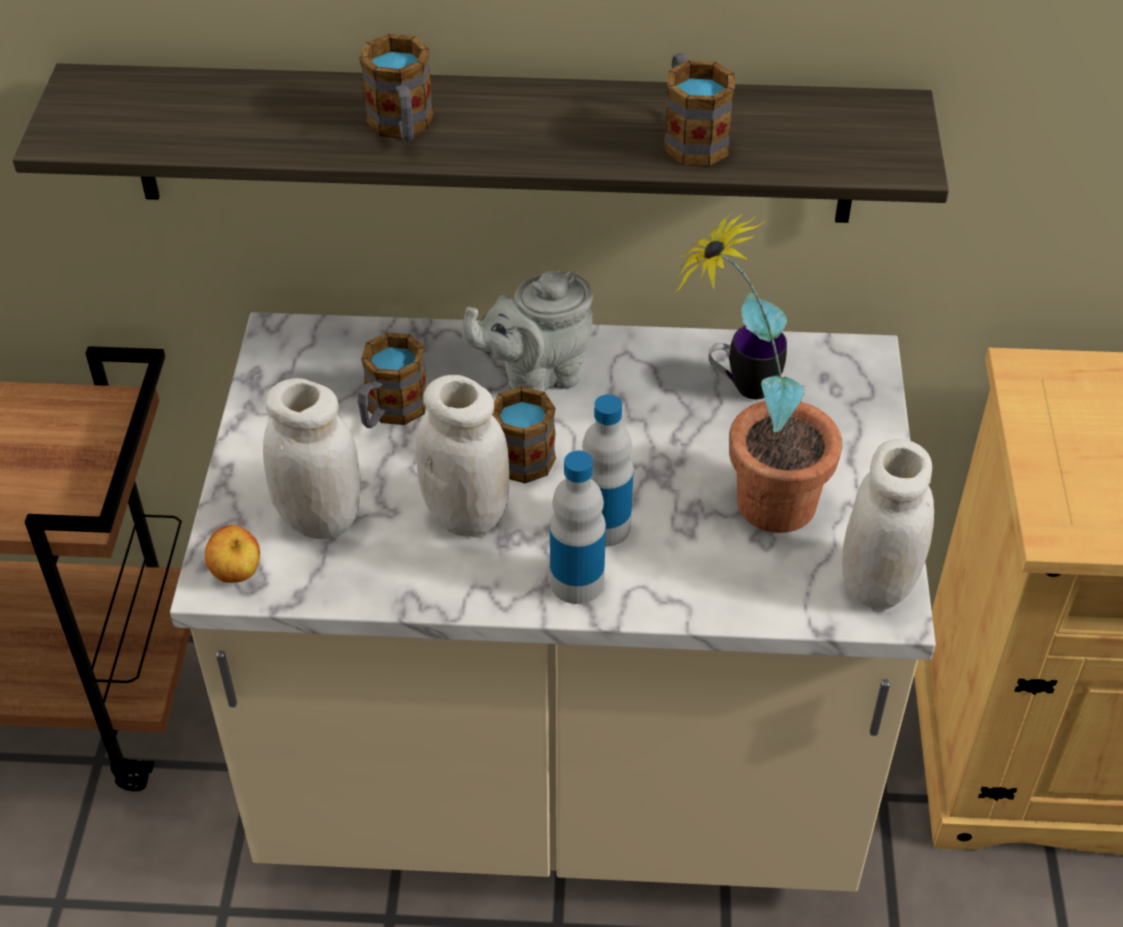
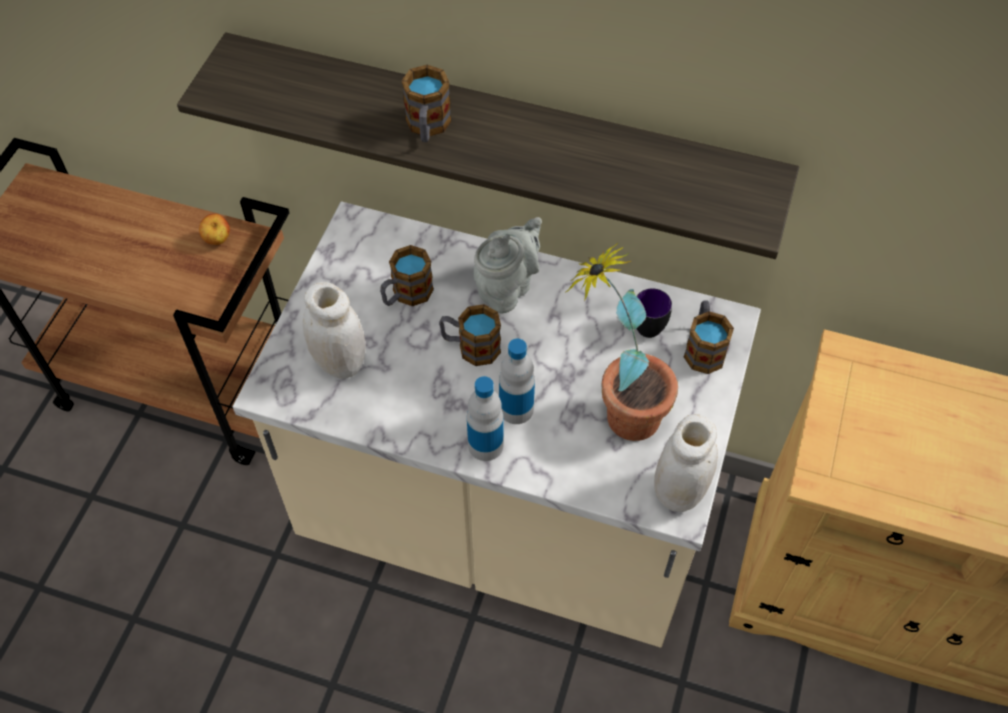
camera: 15 degrees right, 10 degrees up
apple [205,525,260,583] -> apple moved to [199,214,230,245]
white jar [416,375,509,536] -> none
grey teapot [462,271,593,392] -> grey teapot turned 135 degrees clockwise [473,217,542,313]
mug [664,53,735,167] -> mug moved to [684,300,734,374]

